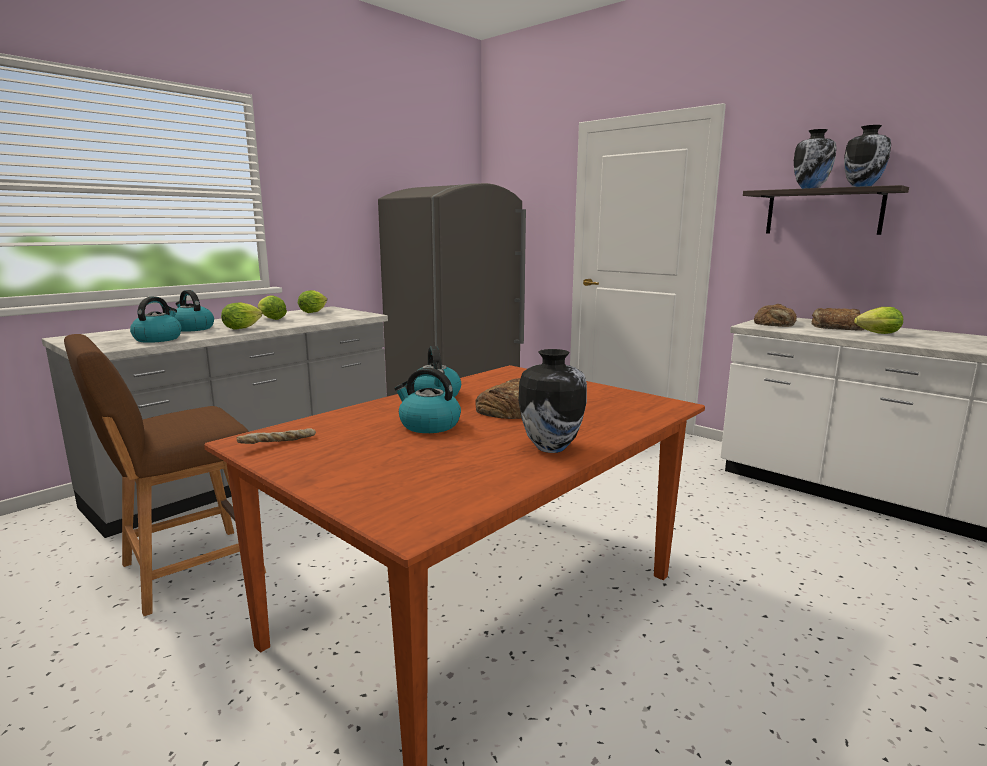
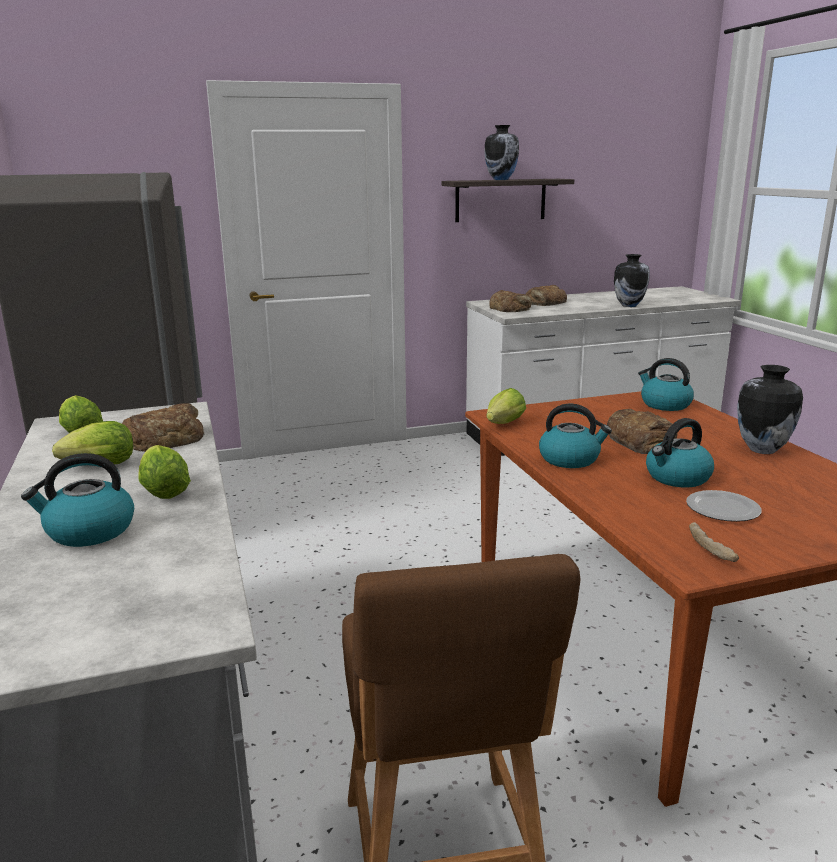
camera: 60 degrees left, 5 degrees up
kettle [130,297,181,343] -> kettle moved to [638,358,694,411]
vase [844,125,891,187] -> vase moved to [614,254,650,307]
lettuce [854,307,903,334] -> lettuce moved to [487,388,526,424]
none -> bread [122,403,204,452]
none -> plate [686,490,762,522]

